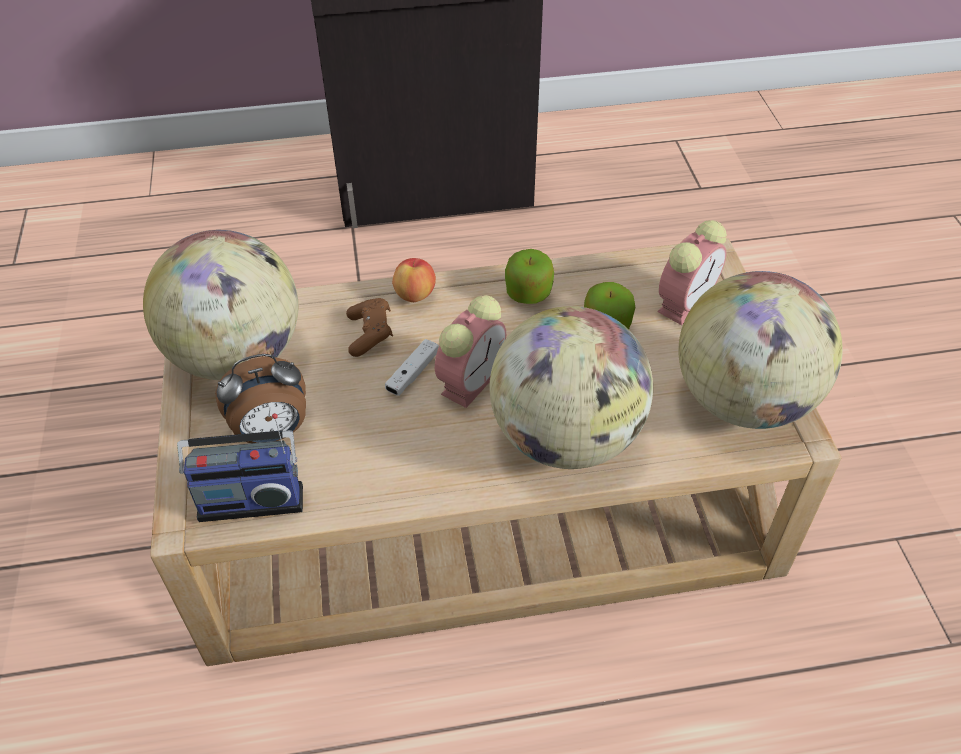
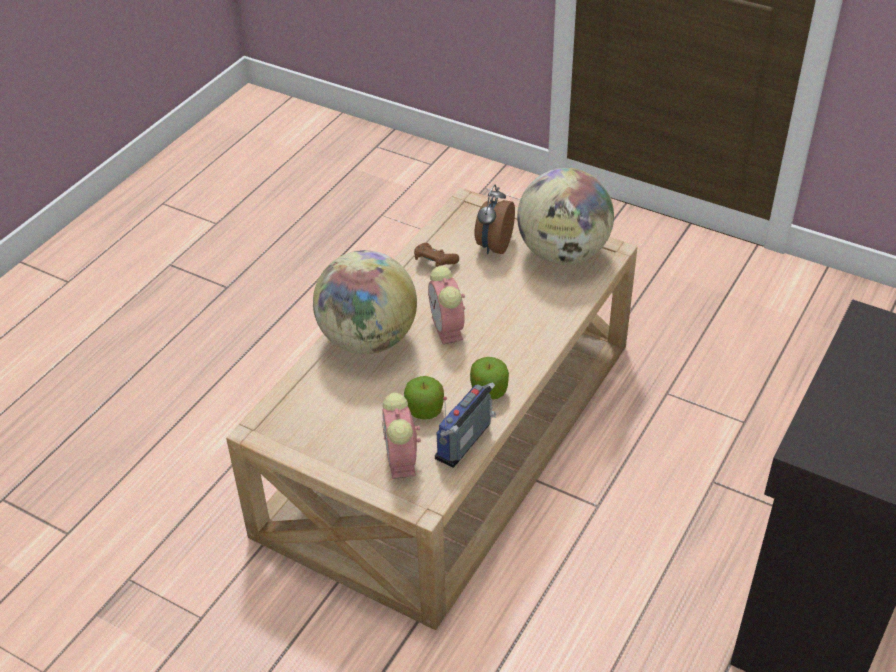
camera: 130 degrees right, 5 degrees down
radio [177,413,303,522] -> radio moved to [435,382,496,468]
brown game controller [346,298,393,357] -> brown game controller moved to [414,243,459,267]
white game controller [385,339,439,396] -> none
apple [392,258,436,302] -> none
globe [678,271,843,429] -> none

